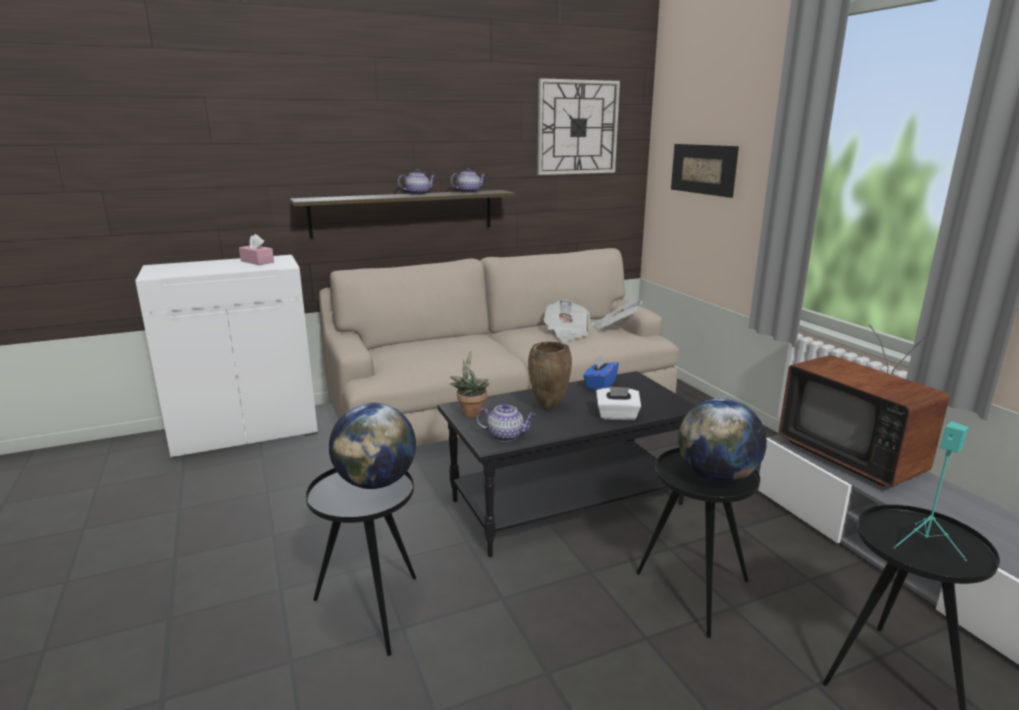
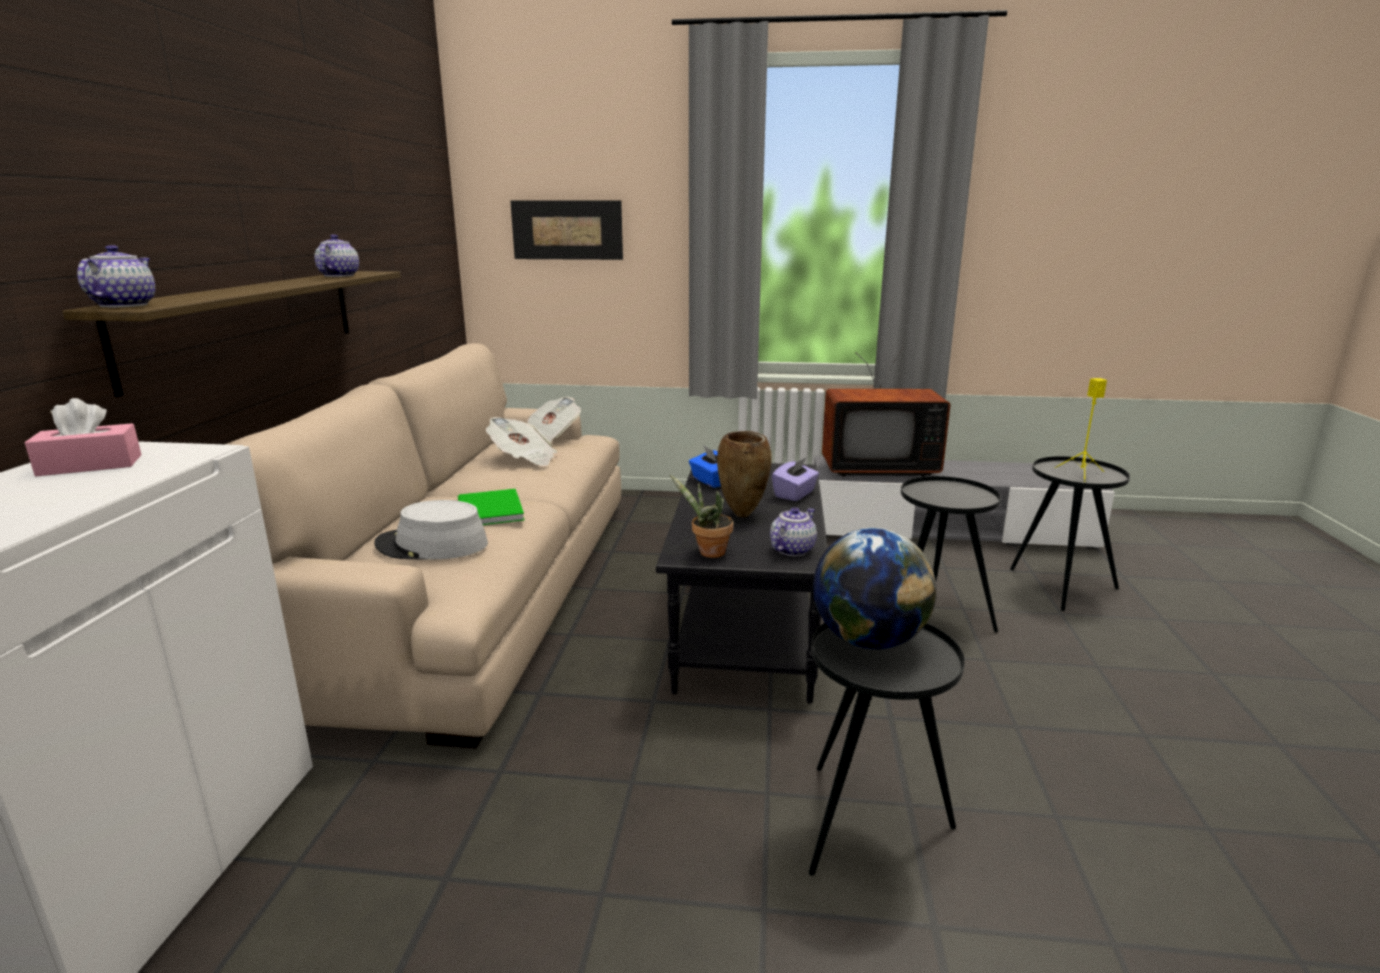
camera: 60 degrees left, 0 degrees up
teapot [398,169,436,195] -> teapot moved to [77,245,155,307]
wall clock [537,78,620,175] -> none
white tissue box [596,386,641,420] -> purple tissue box [772,457,819,501]
globe [678,398,767,483] -> none
turquoise speaker [893,421,968,561] -> yellow speaker [1055,378,1107,482]
none -> grey hat [374,500,488,560]
none -> green book [458,489,524,525]

